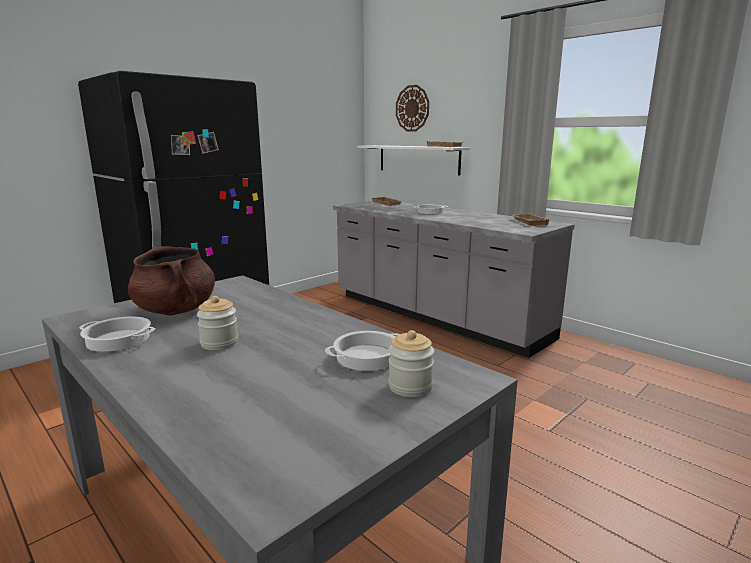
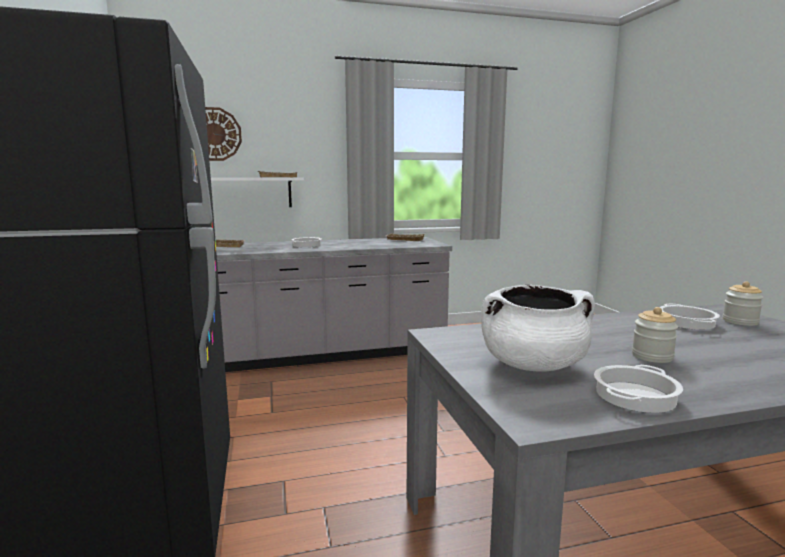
camera: 60 degrees left, 5 degrees down
brown cooking pot [128,246,215,315] -> white cooking pot [481,284,595,372]

